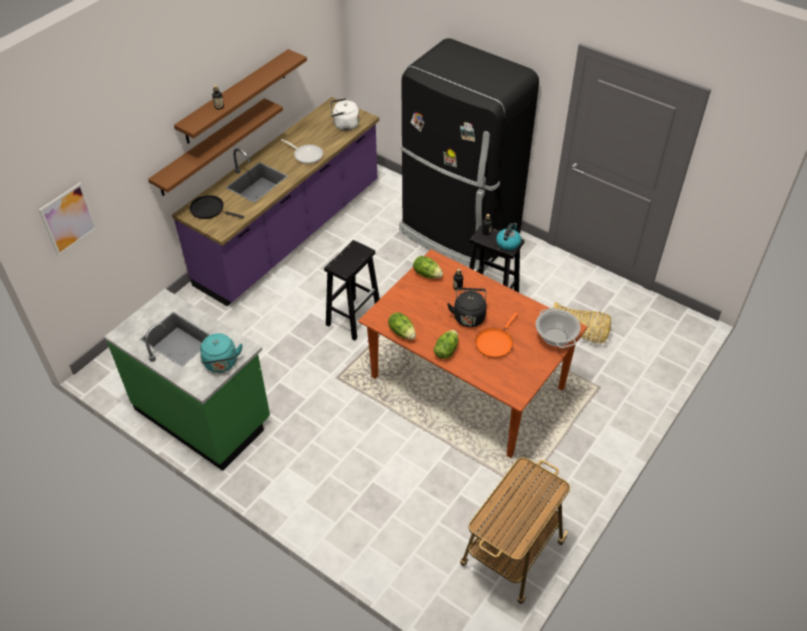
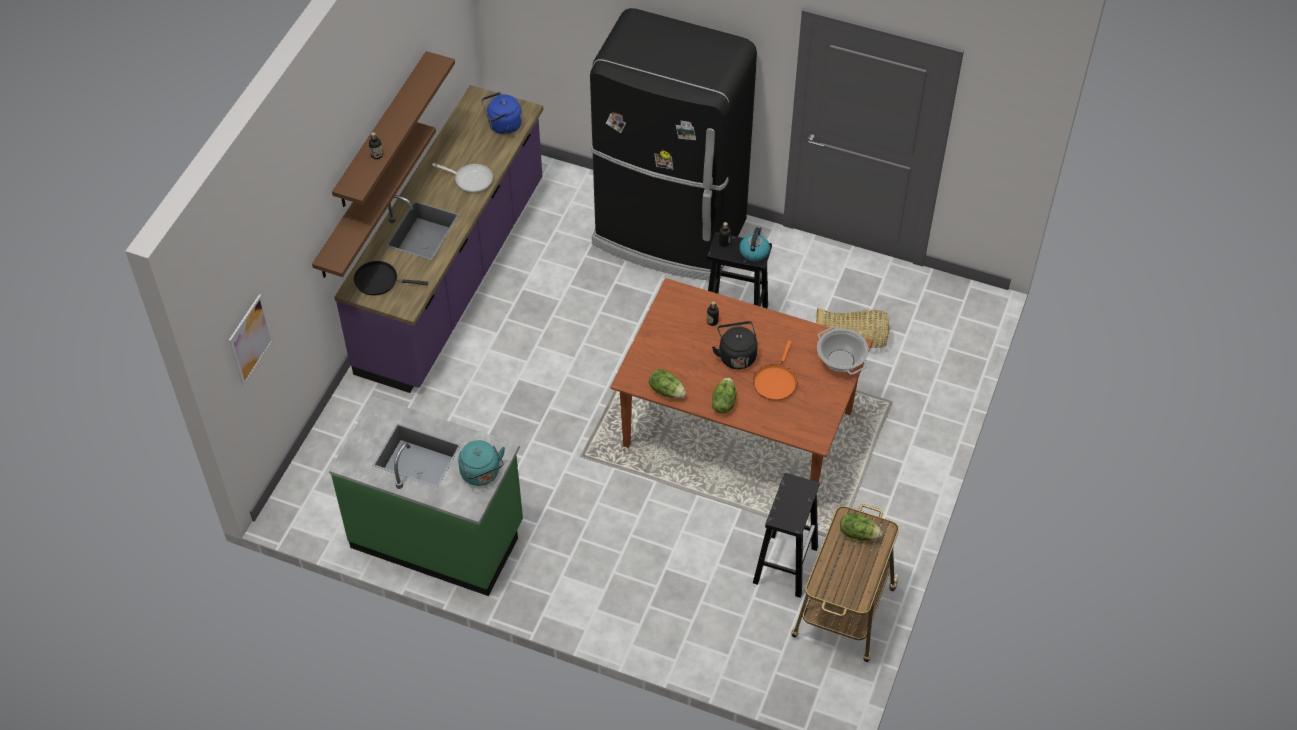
camera: 15 degrees left, 5 degrees up
black stool [324,240,380,340] -> black stool moved to [753,473,820,598]
white kettle [330,98,359,130] -> blue kettle [482,92,522,134]
lettuce [413,256,443,278] -> lettuce moved to [840,513,883,541]

